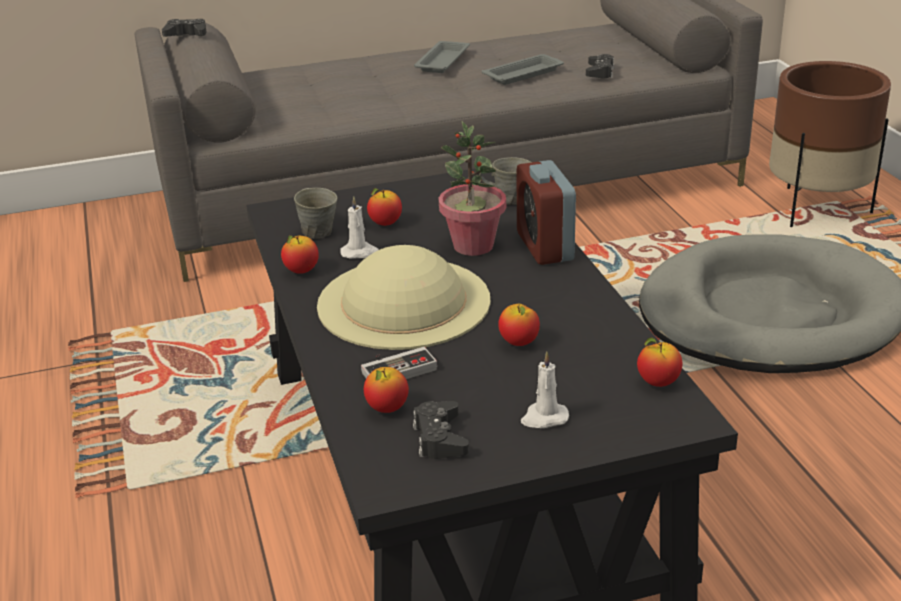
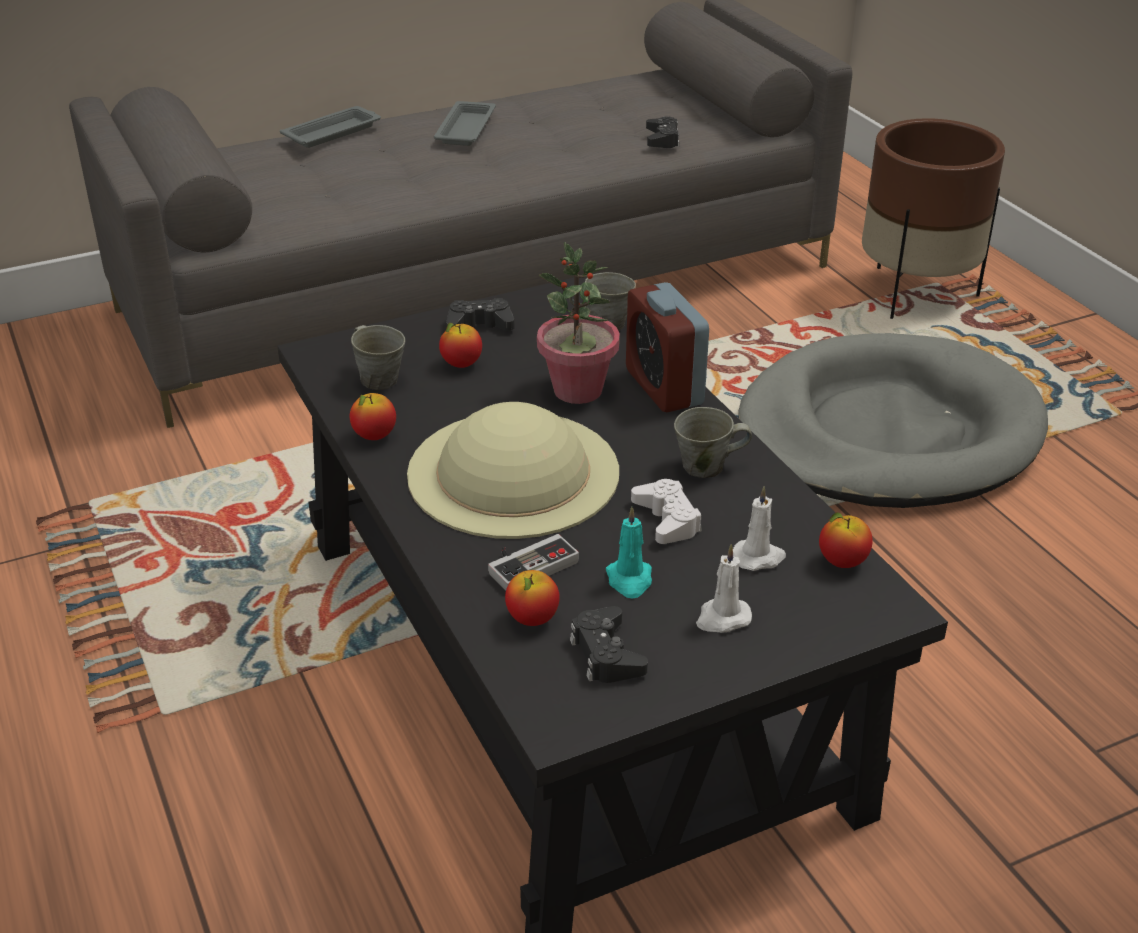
camera: 10 degrees left, 5 degrees up
black game controller [162,19,207,37] -> black game controller moved to [446,298,515,331]
white candle [340,196,379,259] -> white candle moved to [733,486,786,571]
grey tray [482,54,564,85] -> grey tray moved to [280,106,381,148]
apple [498,304,540,346] -> white game controller [631,479,702,544]
none -> turquoise candle [606,507,652,599]
none -> grey mug [674,407,752,478]

